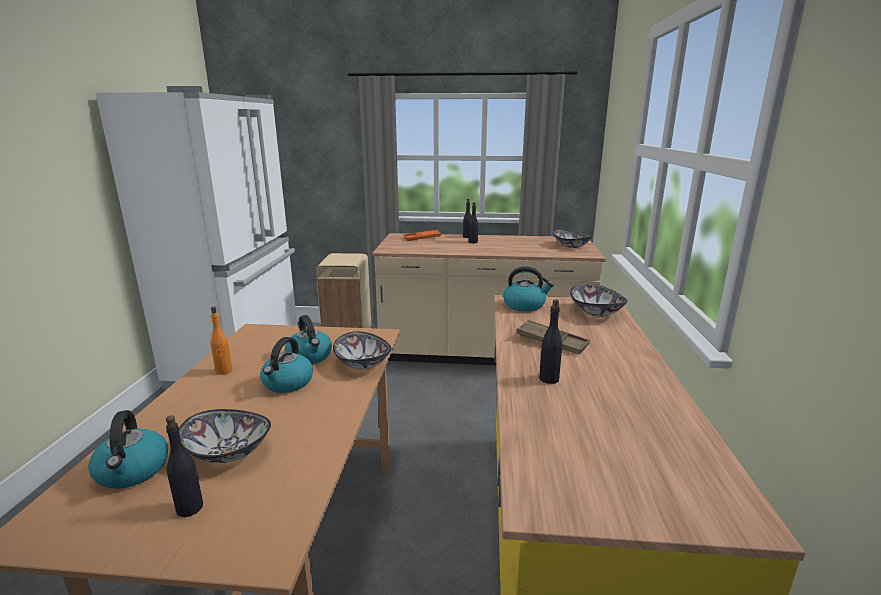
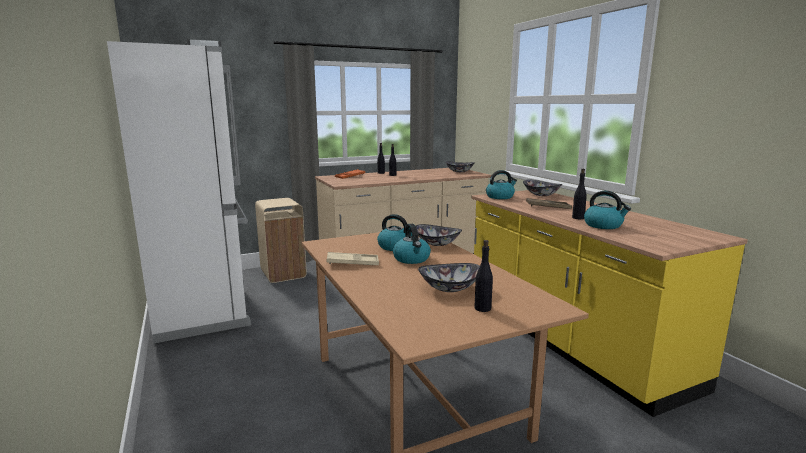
camera: 30 degrees left, 5 degrees down
kettle [88,410,168,489] -> kettle moved to [584,191,631,229]
orange bottle [210,307,232,375] -> beige tray [327,252,379,265]

